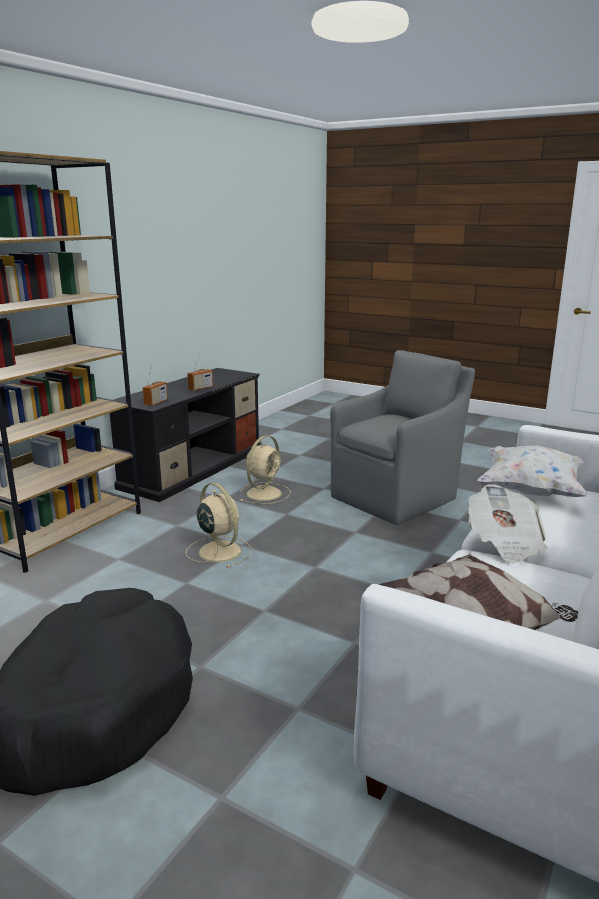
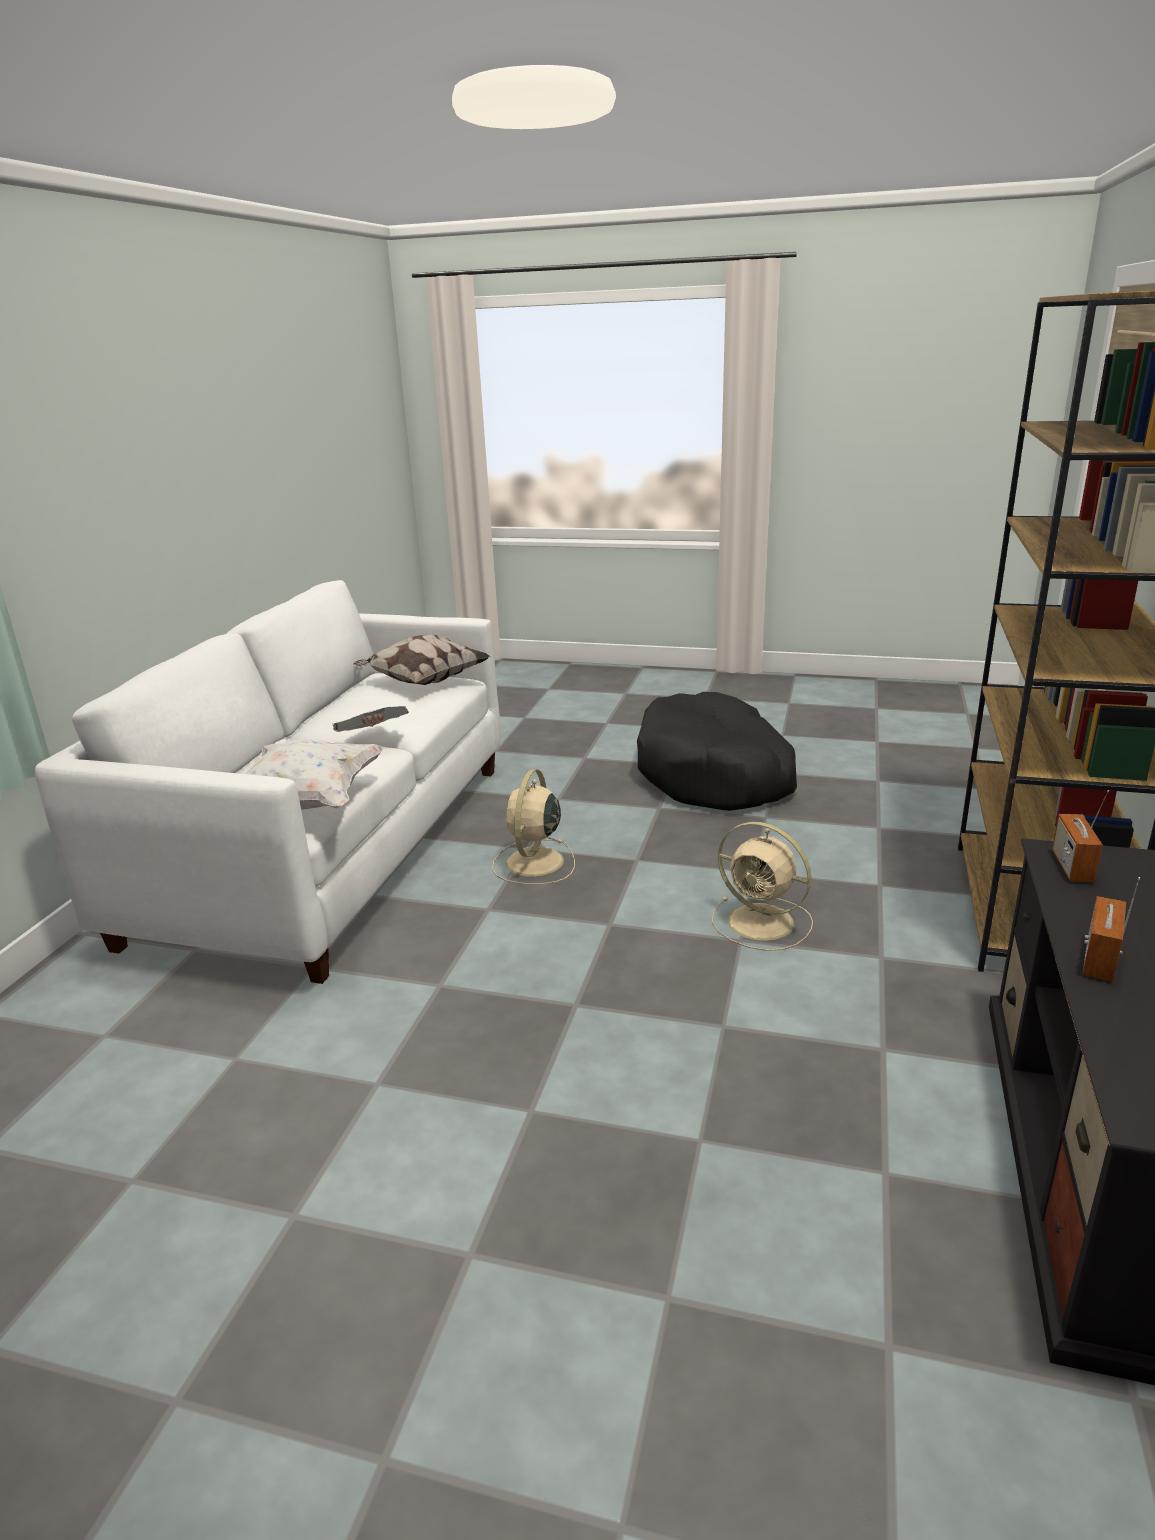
camera: 165 degrees right, 5 degrees up
beige fan [240,435,291,504] -> beige fan moved to [492,769,575,885]
grey armchair [330,350,475,525] -> none

